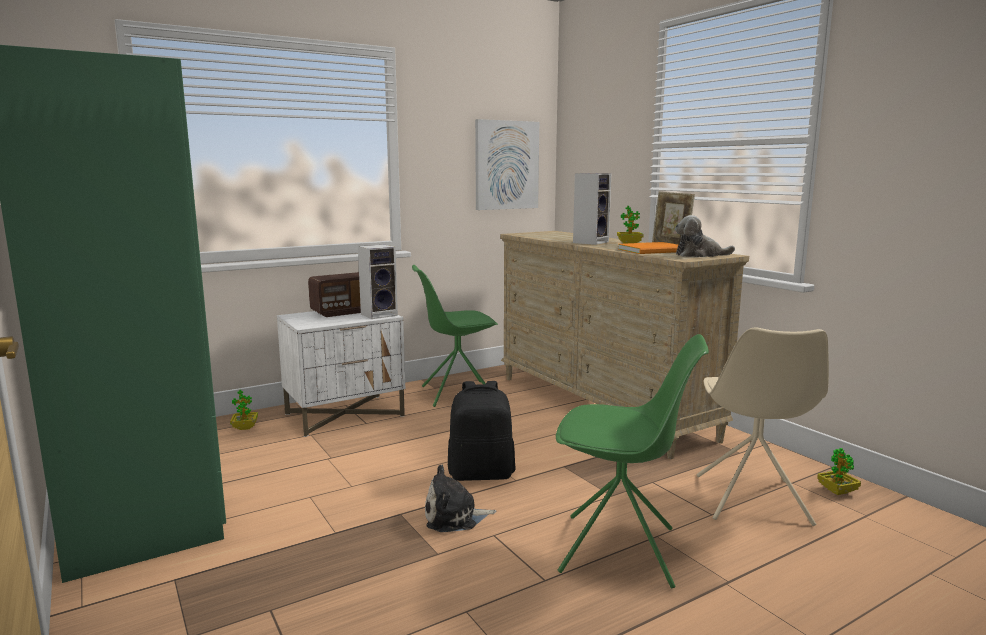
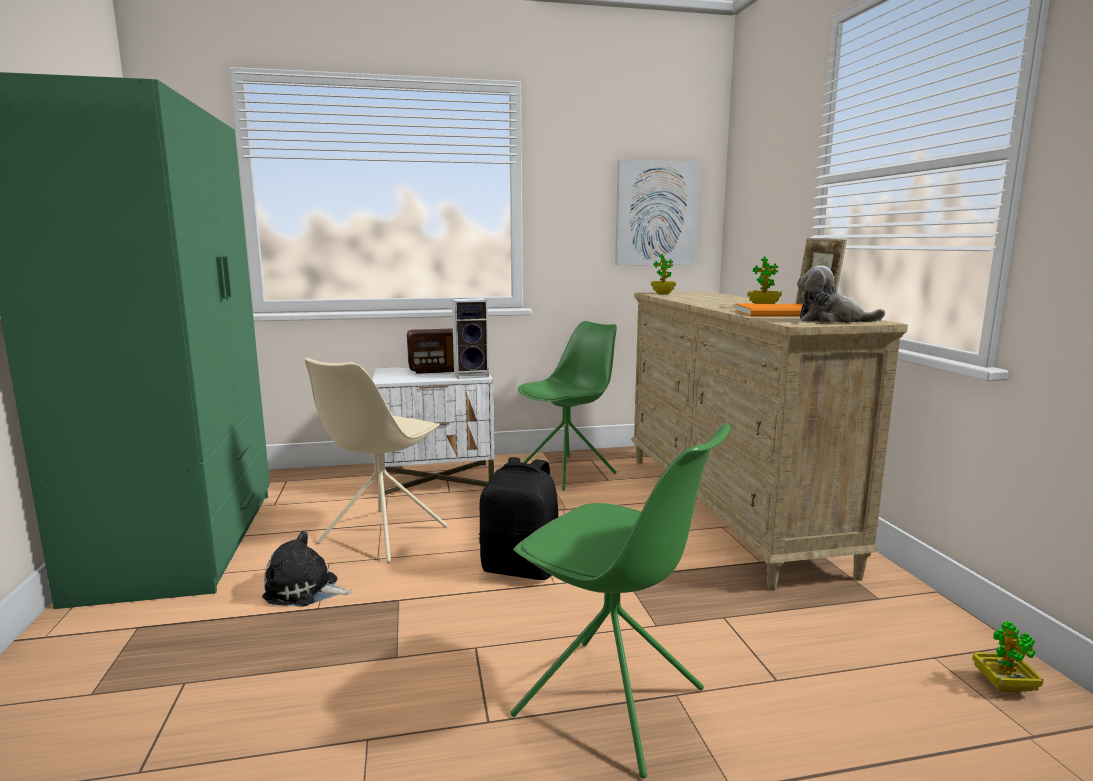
camera: 20 degrees right, 0 degrees up
potted plant [230,390,258,430] -> potted plant moved to [651,254,676,294]
green chair [412,265,498,407] -> green chair turned 135 degrees clockwise [518,321,617,490]
plush toy [425,465,497,532] -> plush toy moved to [262,531,352,607]
speaker [573,173,611,245] -> none
beige chair [696,327,829,526] -> beige chair moved to [305,358,448,563]

